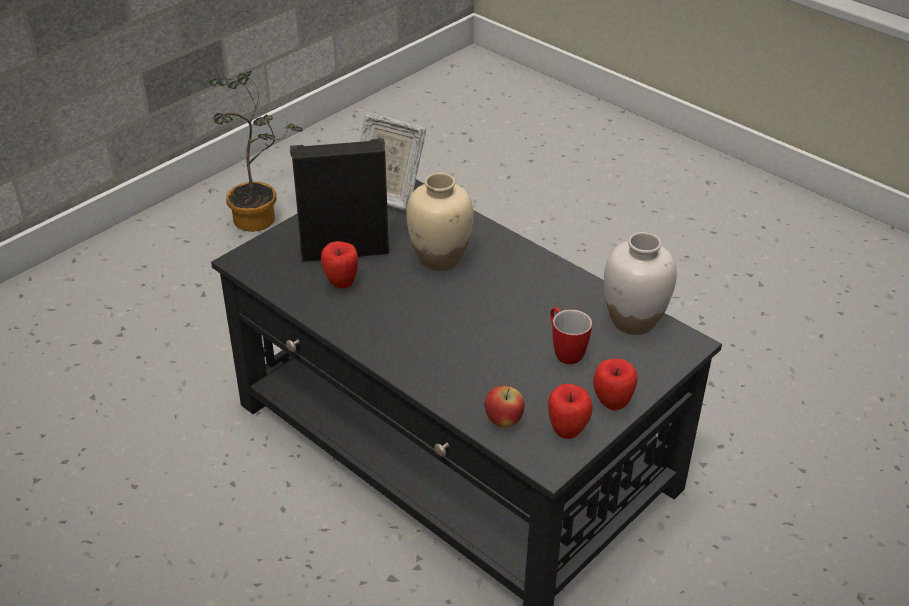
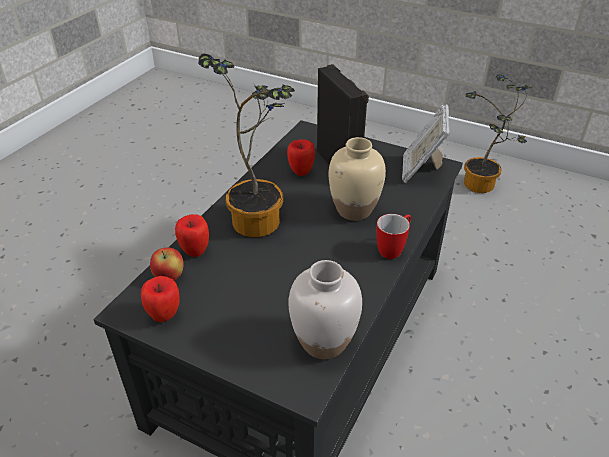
camera: 75 degrees right, 0 degrees up
mug [550,307,592,364] -> mug moved to [377,214,411,259]
apple [593,359,637,411] -> apple moved to [175,214,209,257]
none -> potted plant [198,54,295,238]

